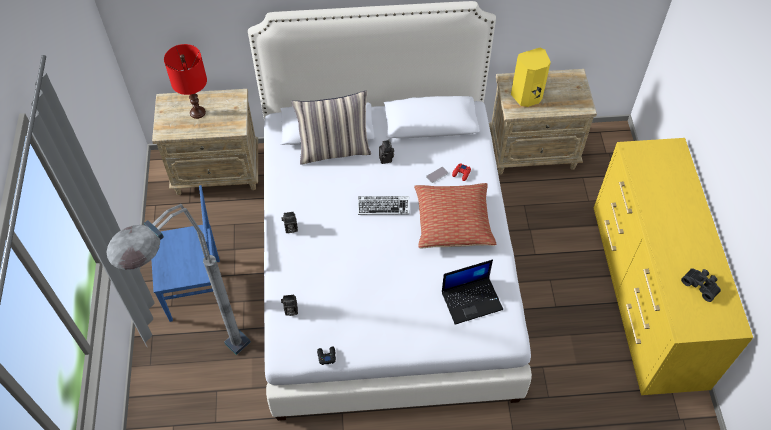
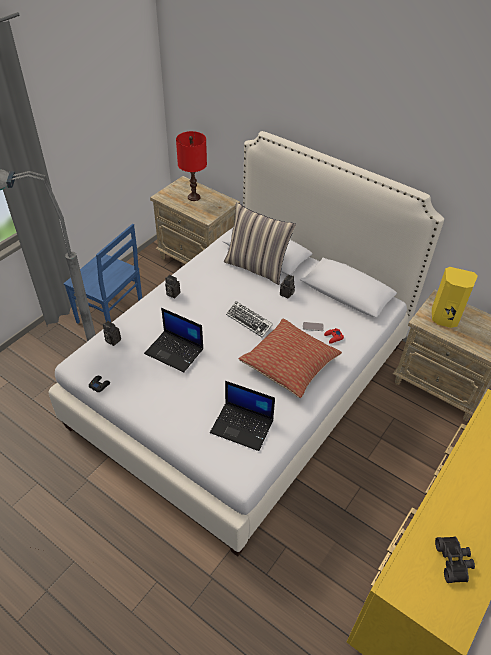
camera: 40 degrees right, 10 degrees down
none -> laptop [144,308,203,372]

